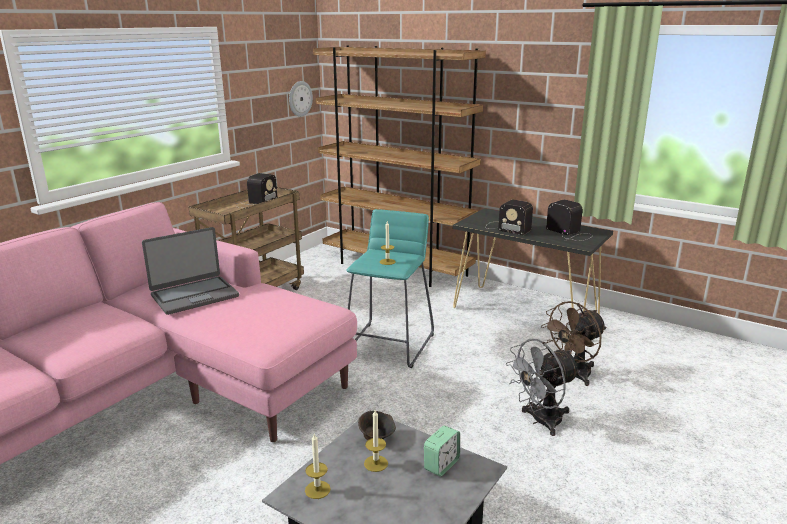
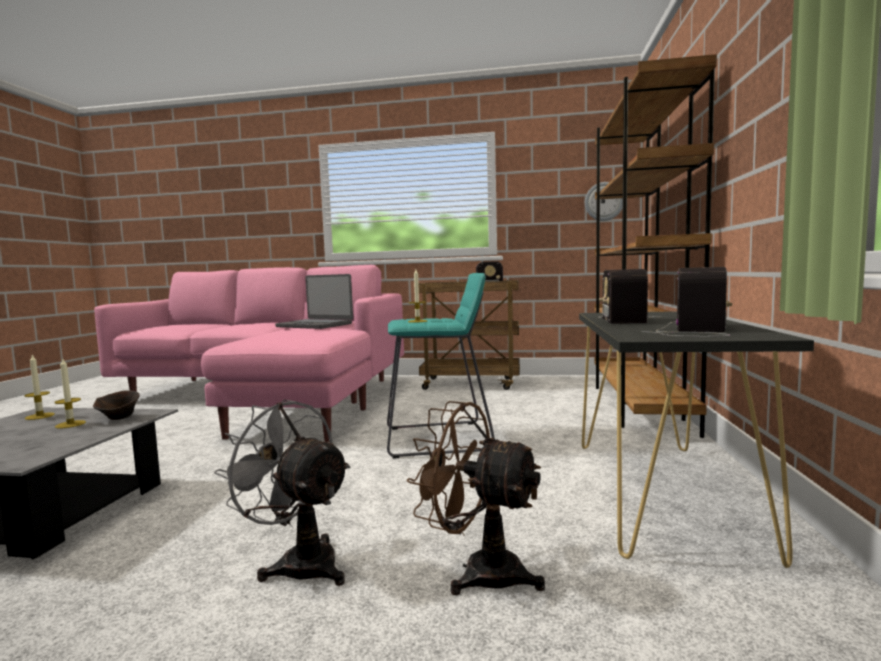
camera: 65 degrees right, 15 degrees down
alarm clock [424,426,460,477] -> none

